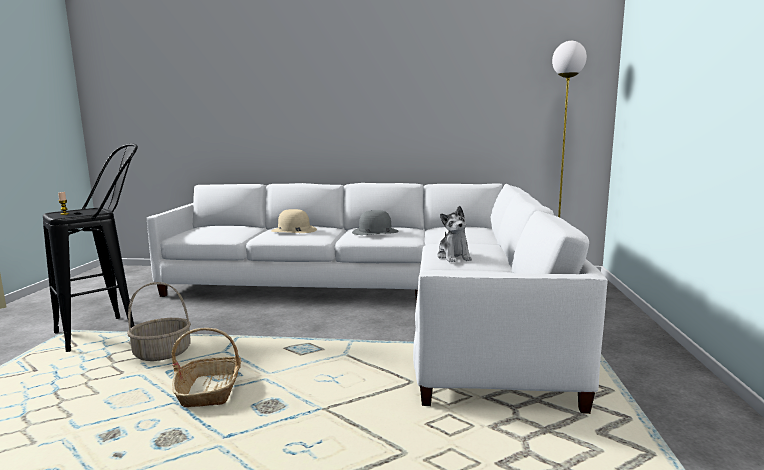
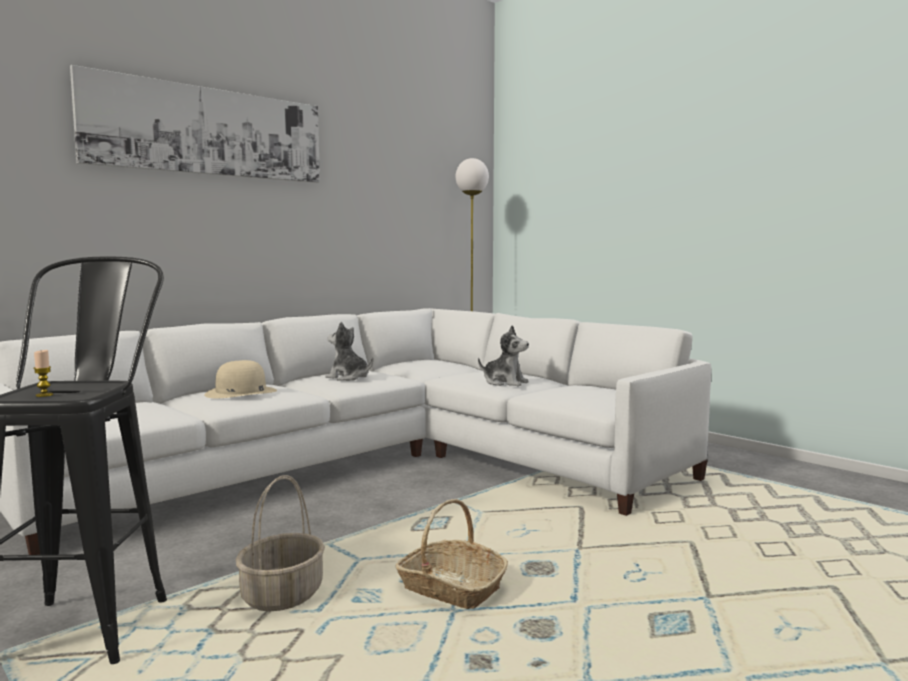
camera: 50 degrees left, 5 degrees down
grey hat [352,210,399,235] -> plush toy [325,322,373,381]
none -> picture [70,65,320,183]

